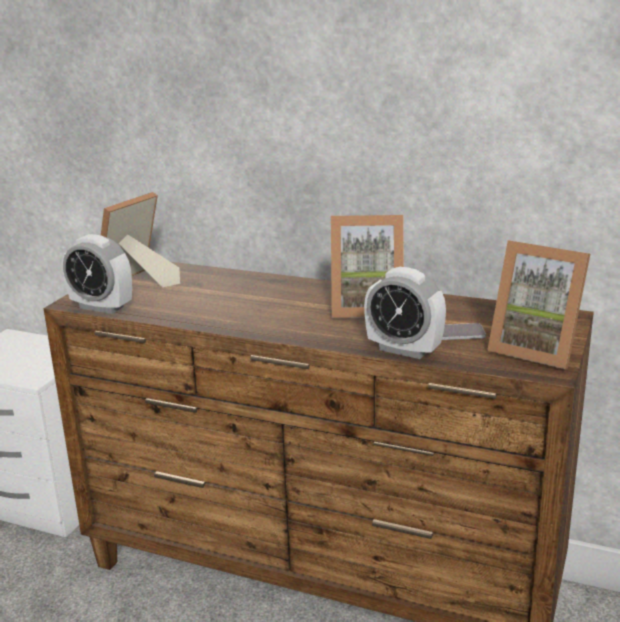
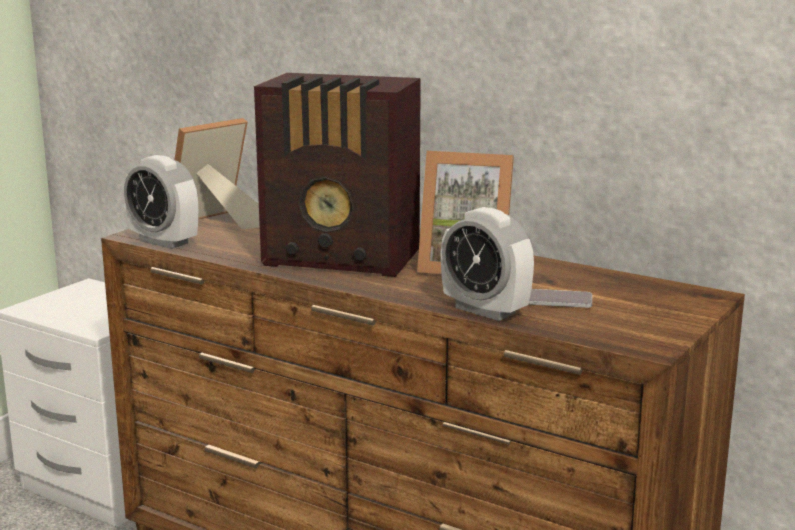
camera: 10 degrees right, 5 degrees down
picture frame [487,240,590,369] -> none
none -> radio [254,73,421,277]

